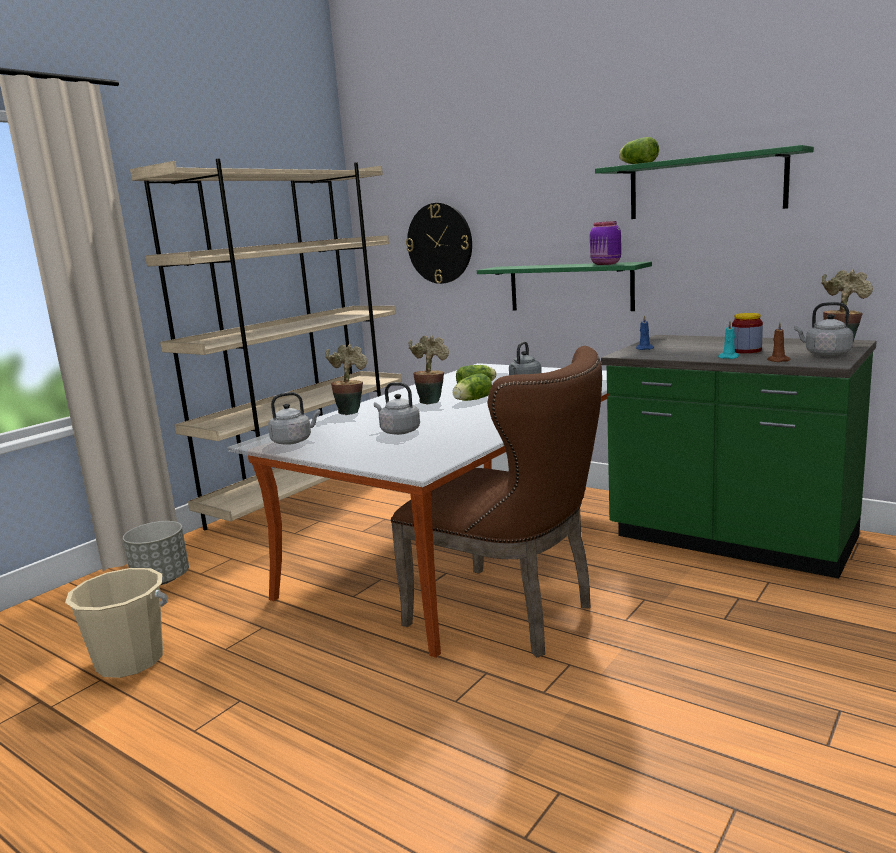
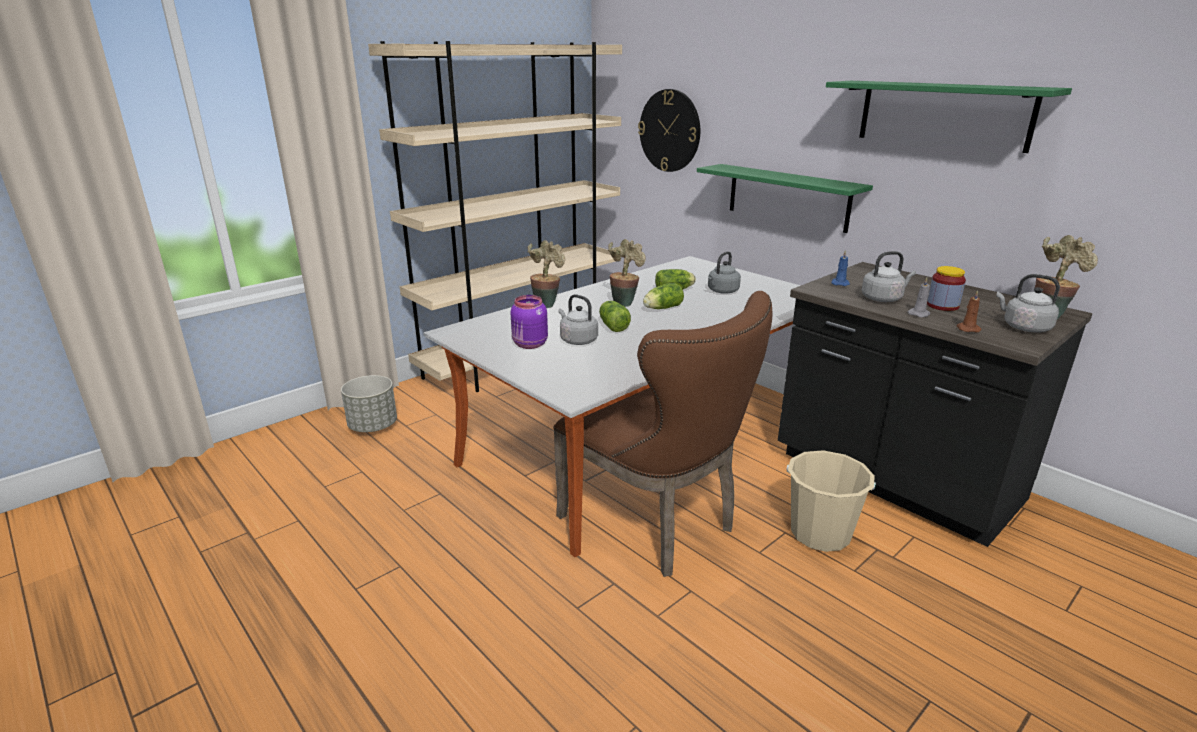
camera: 10 degrees right, 10 degrees up
beige bucket [65,568,168,678] -> beige bucket moved to [787,450,876,552]
grey kettle [268,392,321,445] -> grey kettle moved to [862,251,916,302]
purple jar [590,221,621,265] -> purple jar moved to [511,295,548,349]
green counter [601,335,877,579] -> black counter [778,262,1092,547]
lettuce [619,137,659,164] -> lettuce moved to [599,301,631,332]
turquoise candle [718,321,739,359] -> grey candle [908,278,930,317]

